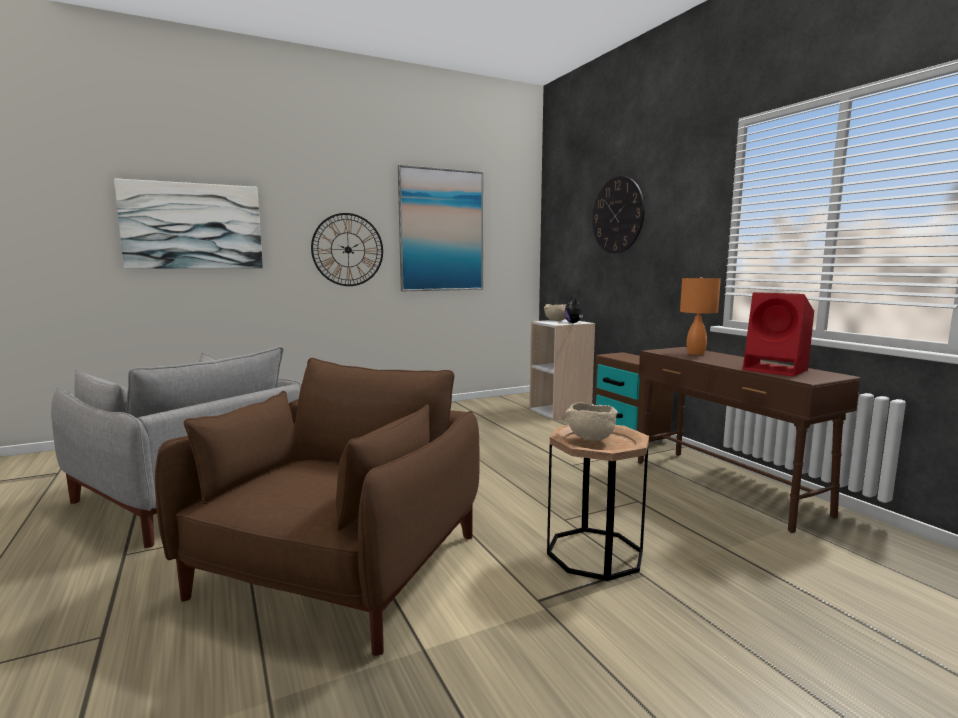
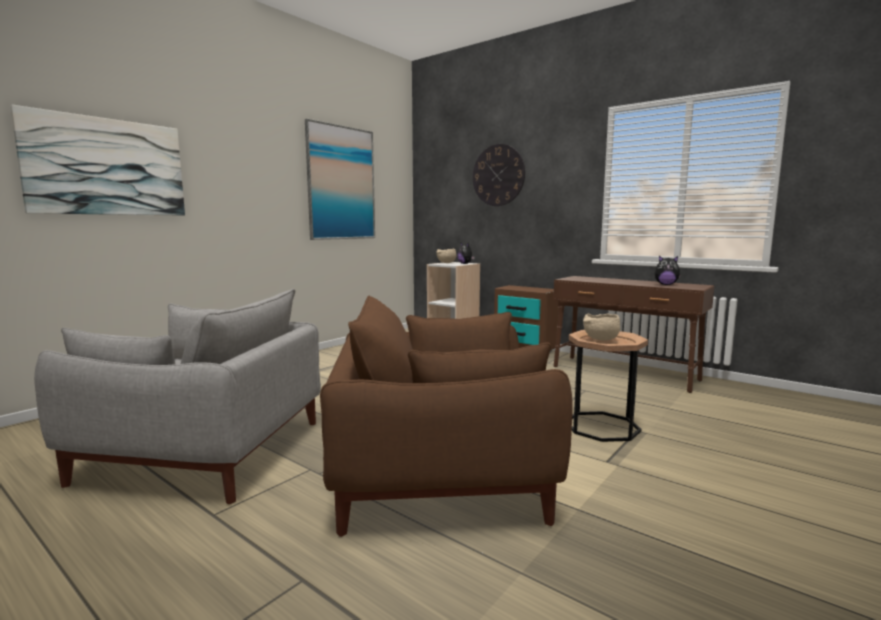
camera: 25 degrees left, 0 degrees up
brown armchair [155,358,480,656] -> brown armchair turned 90 degrees counterclockwise [320,296,573,537]
wall clock [311,213,383,286] -> none
orange table lamp [680,277,721,355] -> none
red speaker [743,292,814,377] -> plush toy [654,256,681,285]

